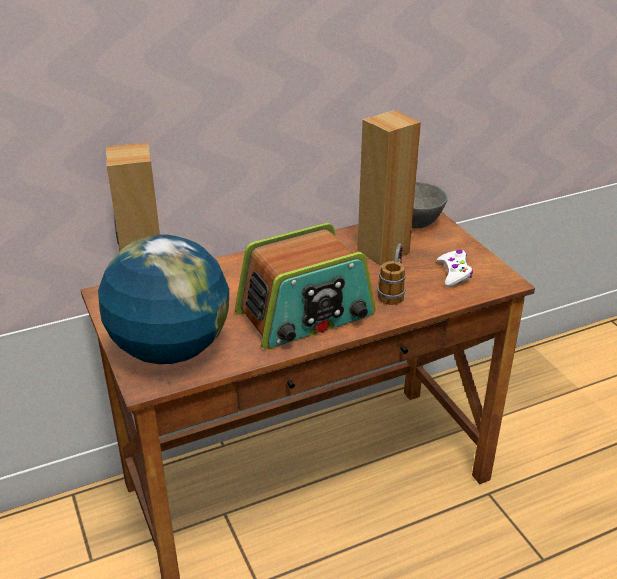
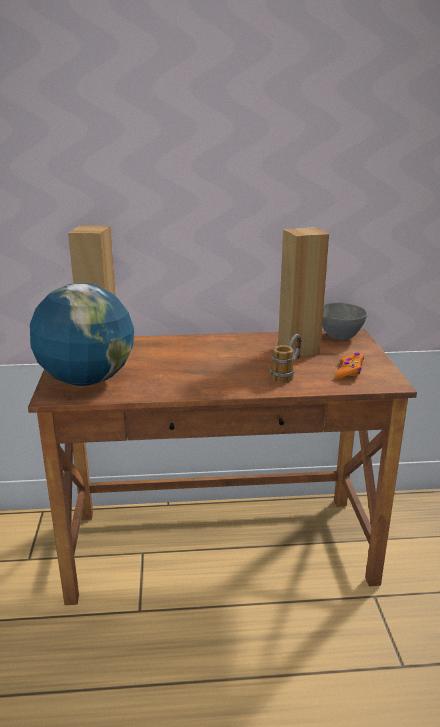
camera: 20 degrees right, 10 degrees down
radio [235,223,376,350] -> none
white game controller [437,250,473,287] -> orange game controller [335,353,364,379]

